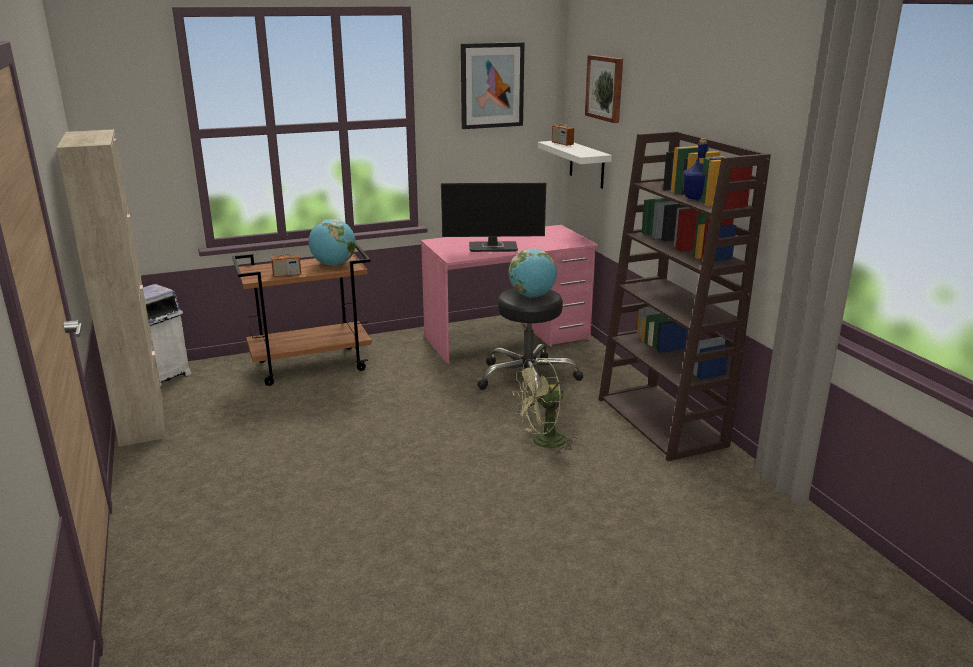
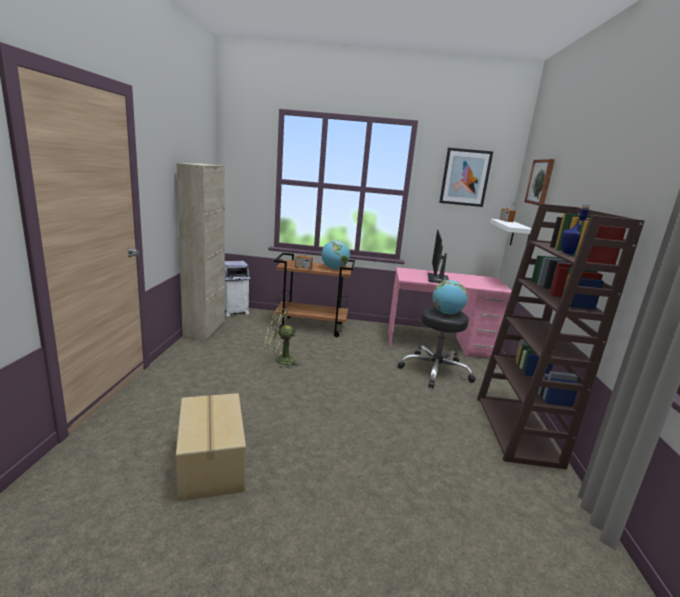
camera: 25 degrees right, 5 degrees down
monitor [441,183,546,252] -> monitor turned 75 degrees clockwise [428,229,449,283]
green fan [513,358,577,454] -> green fan moved to [265,308,300,368]
none -> cardboard box [176,393,246,502]

